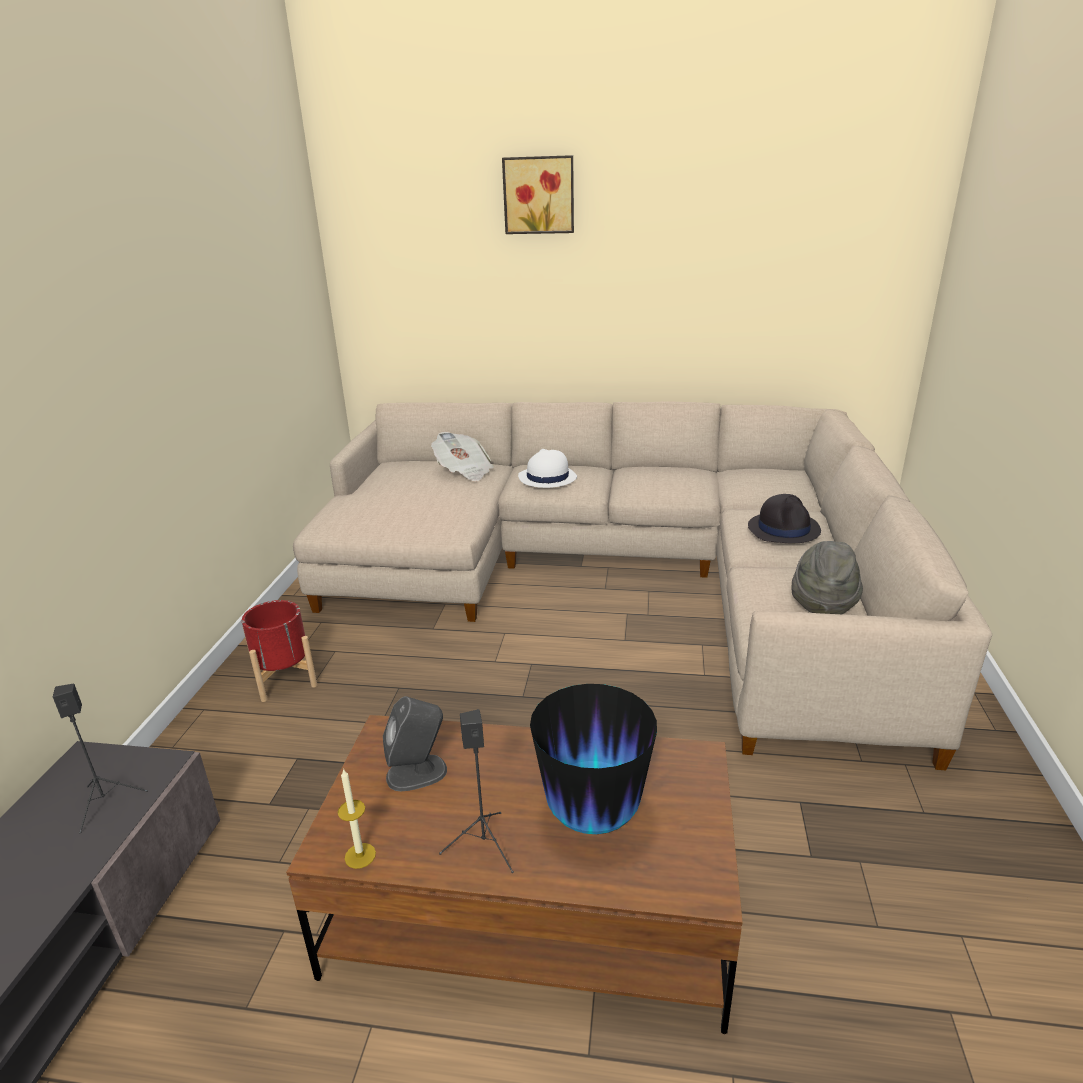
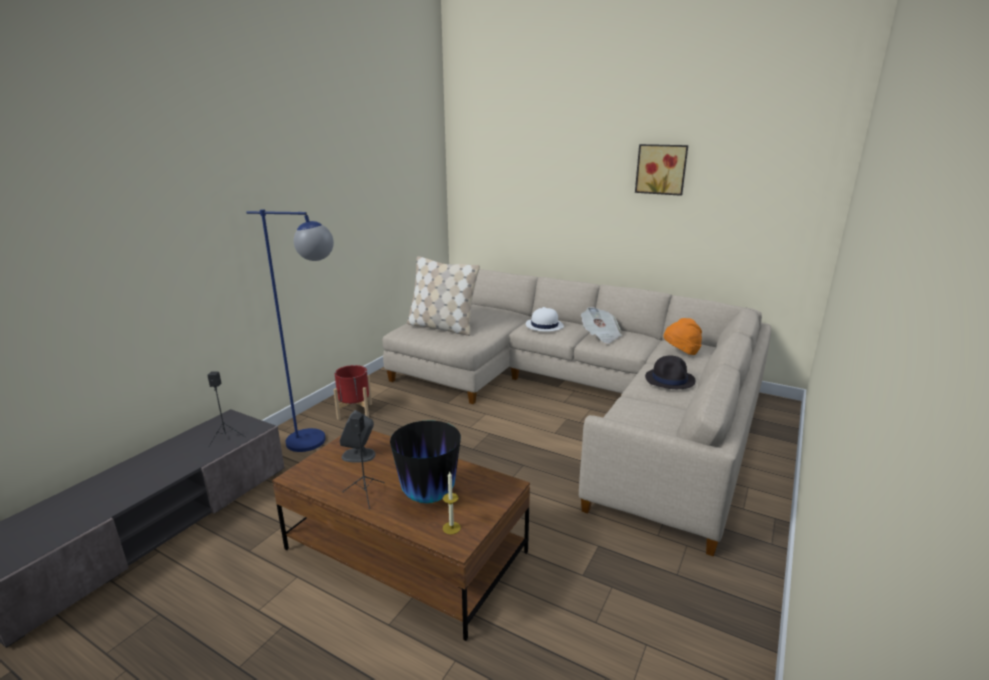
camera: 20 degrees right, 5 degrees down
candle [338,768,376,869] -> candle moved to [443,472,461,534]
newspaper [431,432,494,481] -> newspaper moved to [581,307,622,344]
picture [502,155,574,234] -> picture moved to [635,144,688,196]
grey hat [792,541,863,614] -> none
none -> blue floor lamp [246,209,334,452]
none -> beige pillow [407,256,480,336]
none -> orange hat [663,318,702,355]

